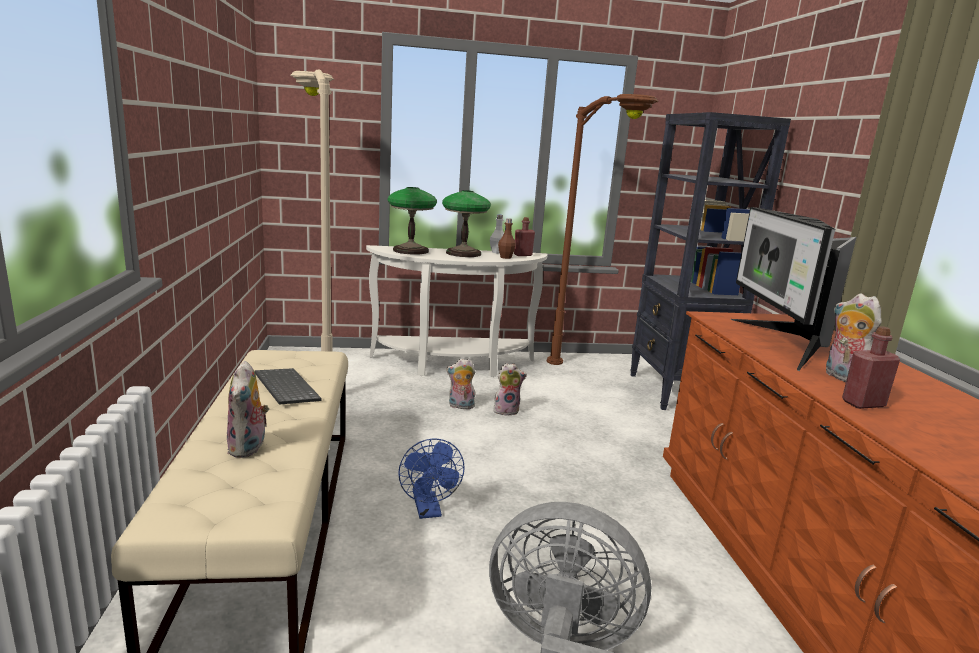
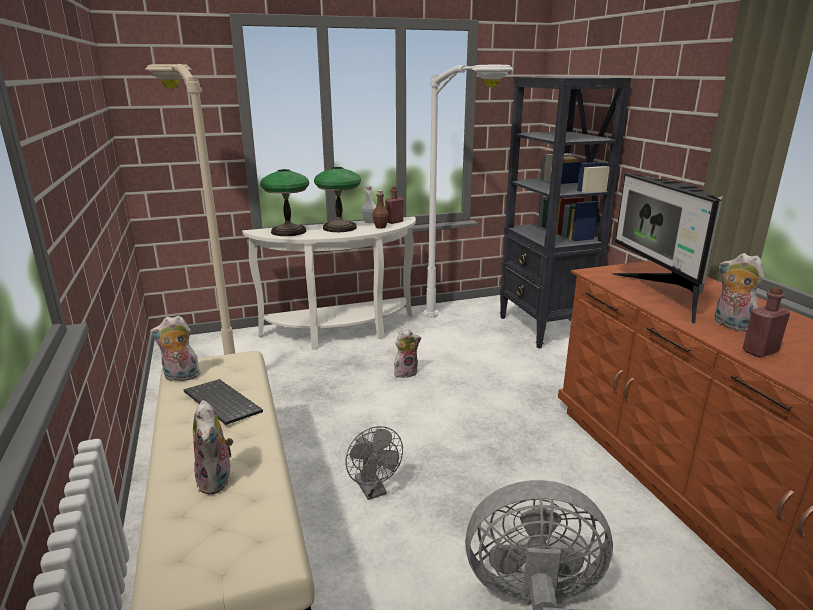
camera: 10 degrees left, 5 degrees up
blue fan [398,438,465,519] -> grey fan [345,426,403,500]
plush toy [446,359,476,409] -> plush toy moved to [150,315,202,381]
brown floor lamp [547,94,659,365] -> white floor lamp [423,65,513,318]

